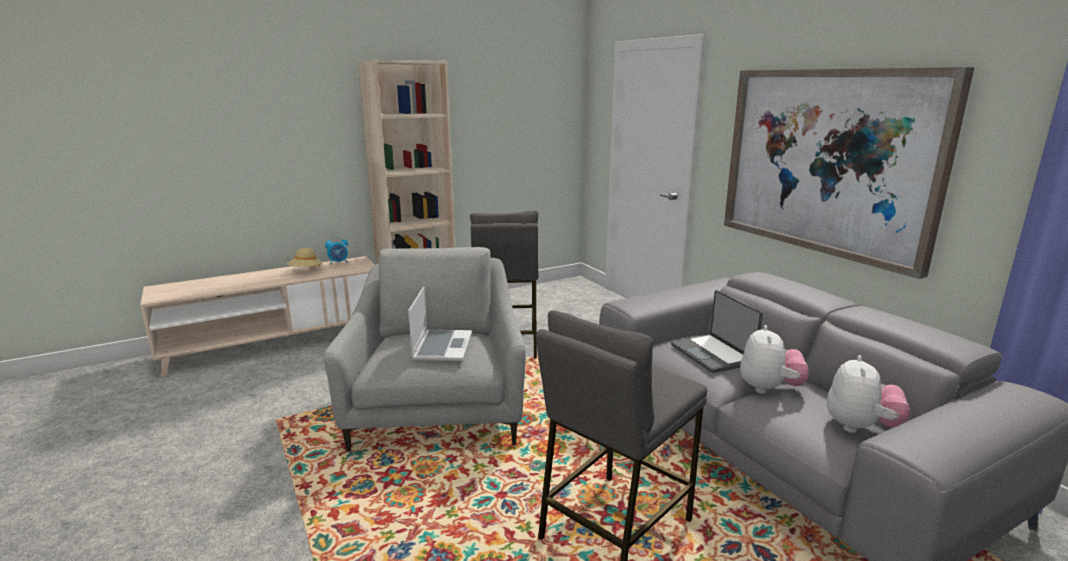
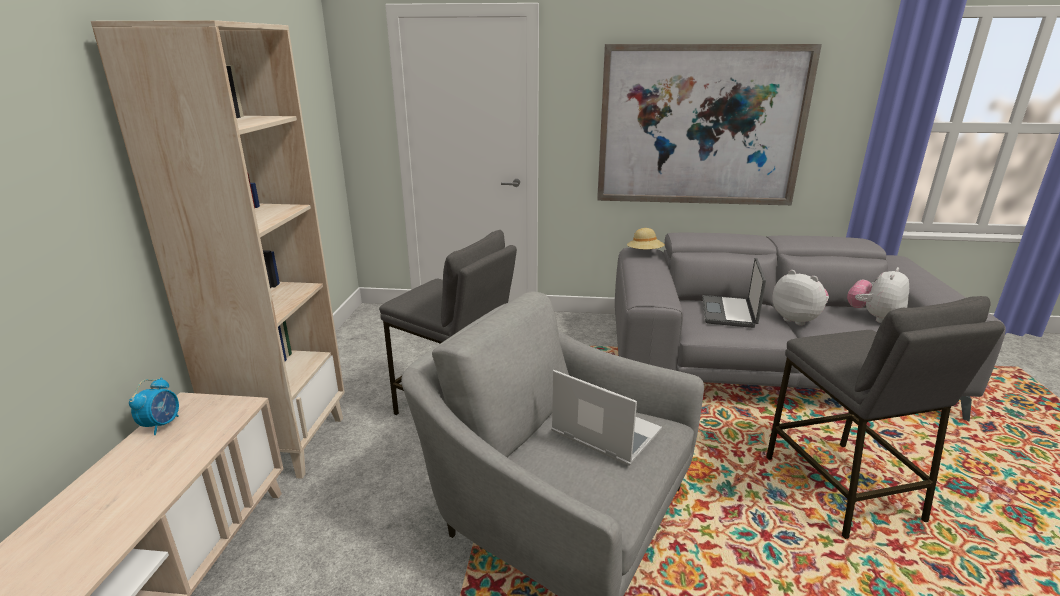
camera: 55 degrees left, 5 degrees up
beige hat [287,248,323,267] -> beige hat moved to [627,228,665,249]
laptop [671,290,763,373] -> laptop turned 90 degrees clockwise [702,258,766,328]
plush toy [827,355,910,433] -> plush toy turned 105 degrees counterclockwise [847,267,909,323]

